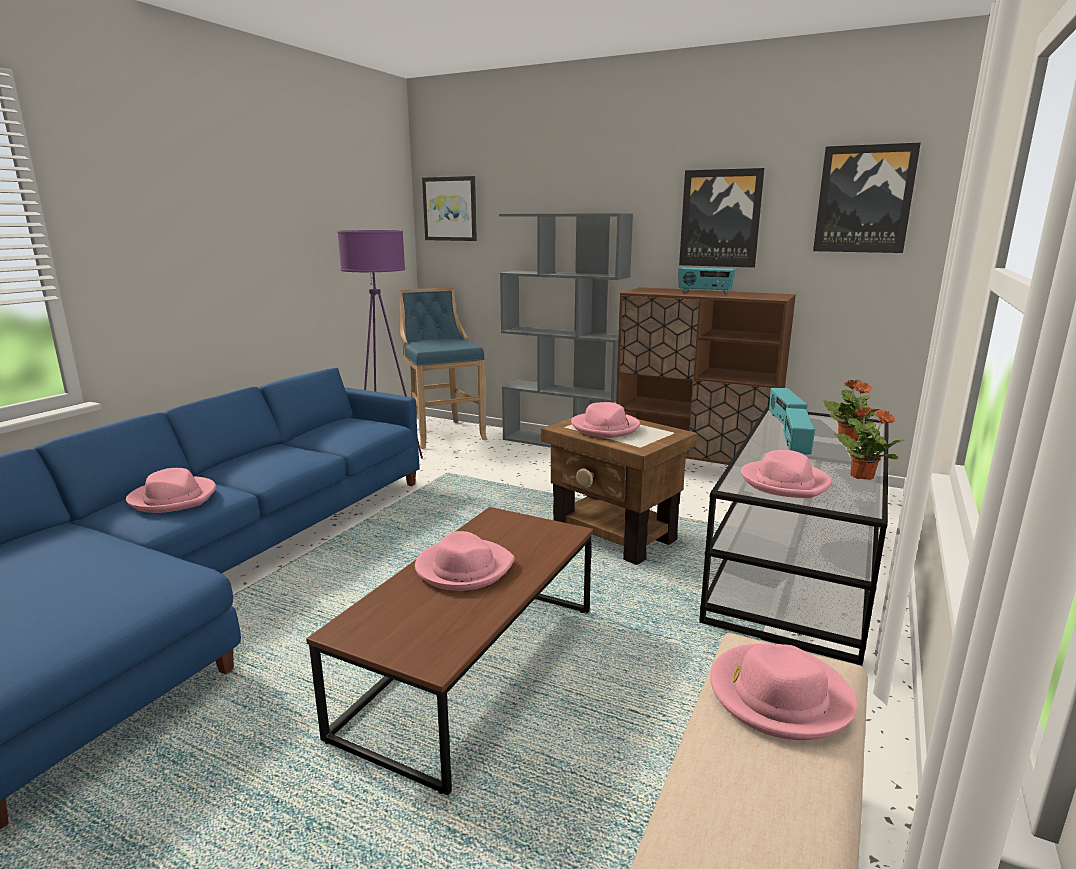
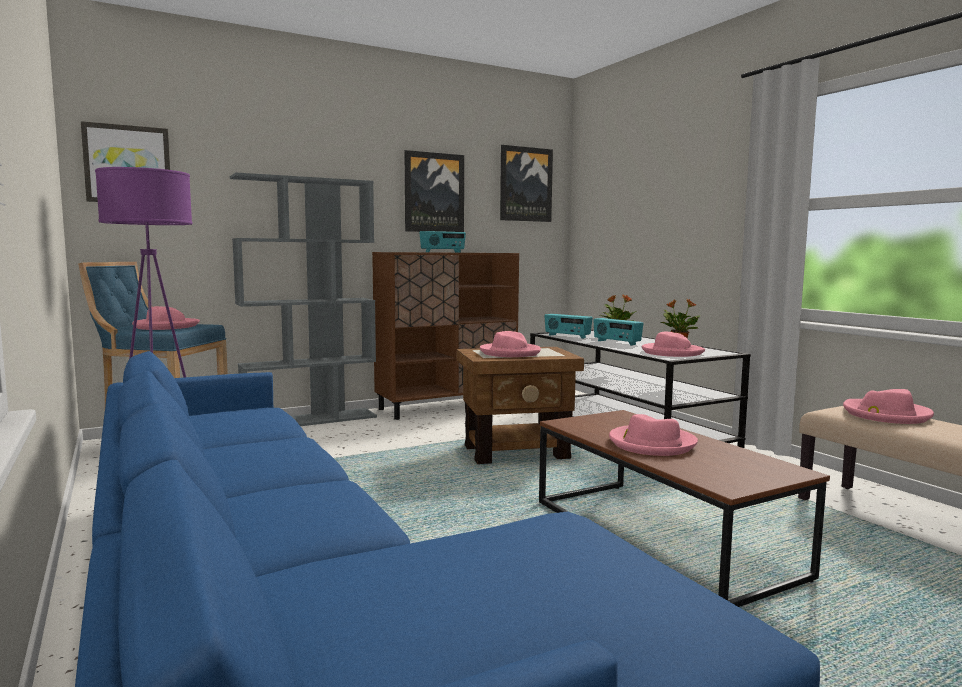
camera: 55 degrees left, 10 degrees down
pink hat [126,468,216,513] -> pink hat moved to [132,306,200,330]

